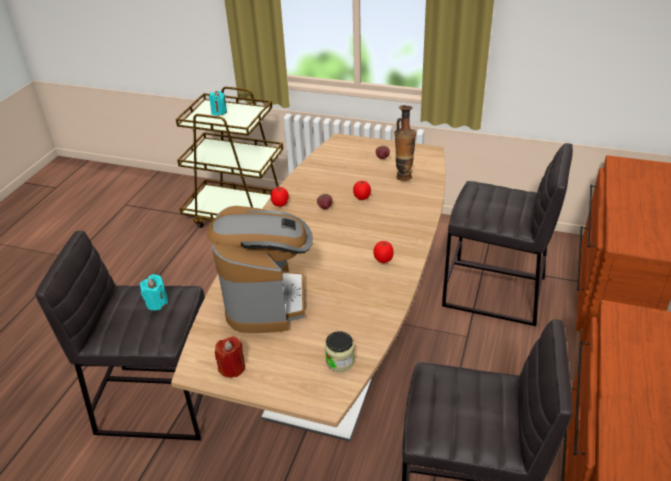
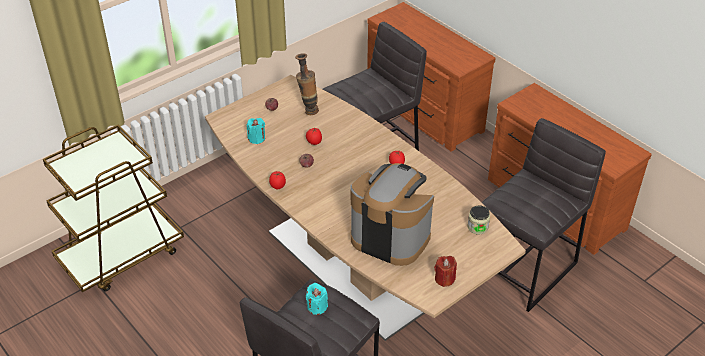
camera: 60 degrees left, 5 degrees up
turquoise candle [209,91,227,116] -> turquoise candle moved to [247,118,265,144]

